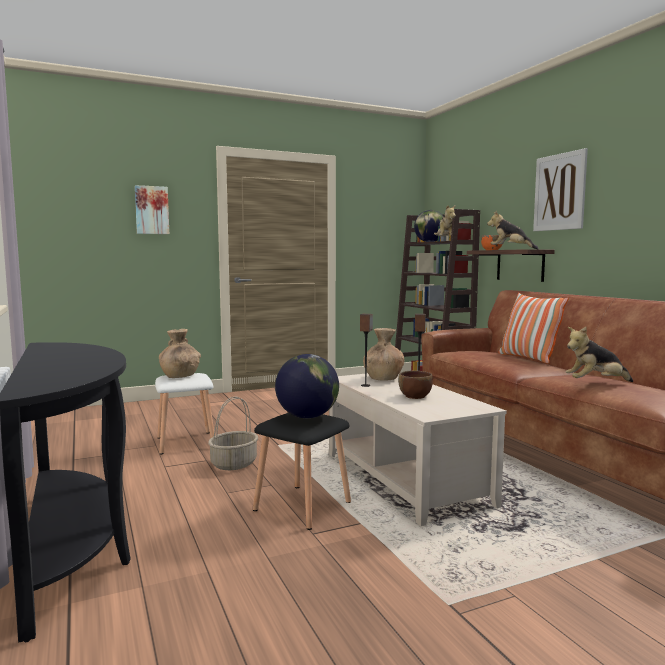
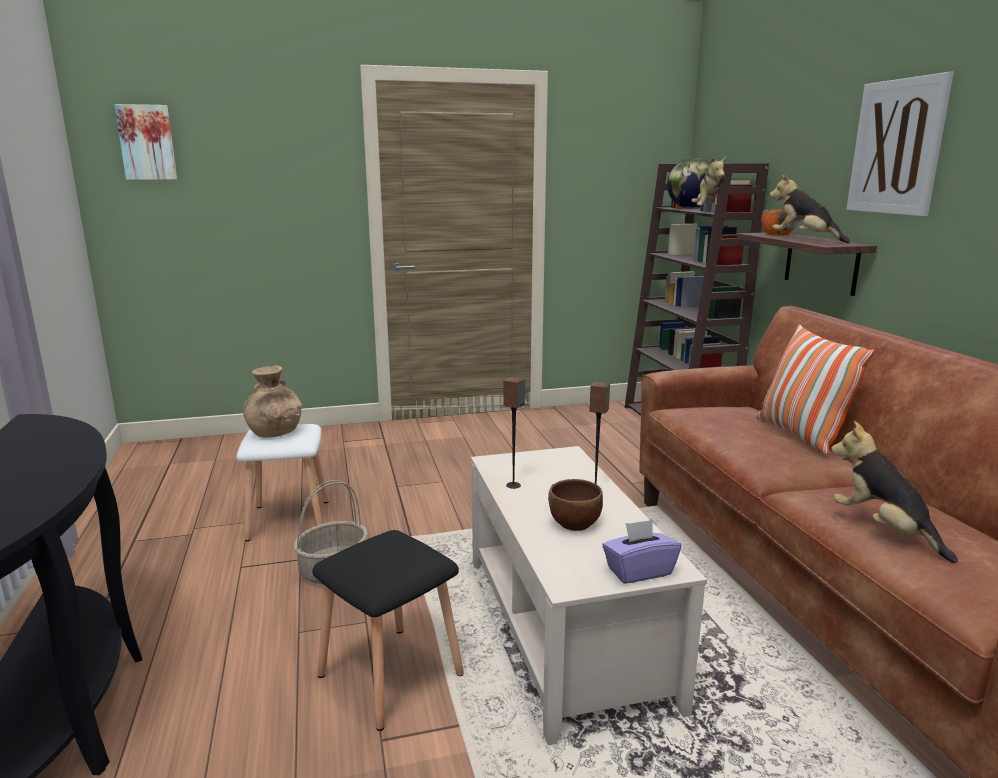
camera: 10 degrees right, 10 degrees up
picture [135,185,169,234] -> picture moved to [114,104,177,180]
globe [275,354,339,418] -> none
brown vase [363,328,404,381] -> none
plush toy [566,327,633,382] -> plush toy turned 60 degrees clockwise [831,421,958,563]
none -> purple tissue box [602,519,681,584]

